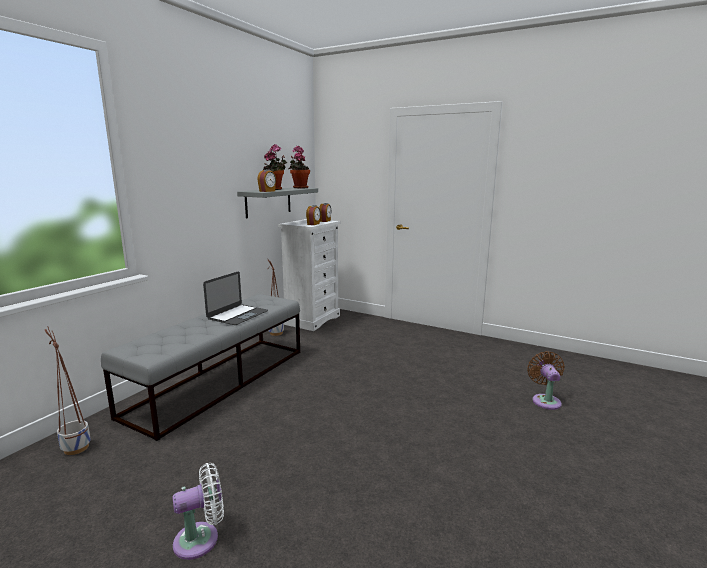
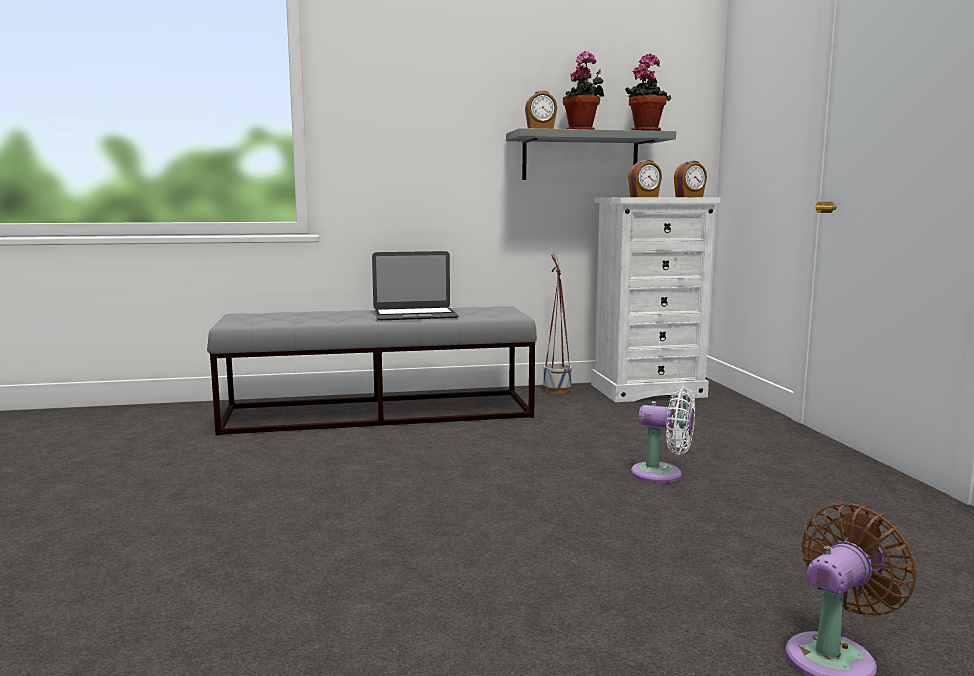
camera: 50 degrees right, 5 degrees down
planter [45,326,91,455] -> none
white fan [172,463,224,560] -> white fan moved to [631,386,695,483]

